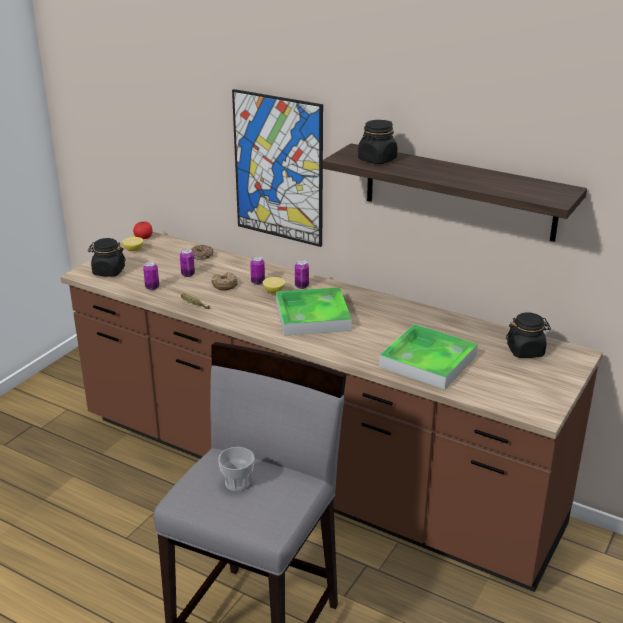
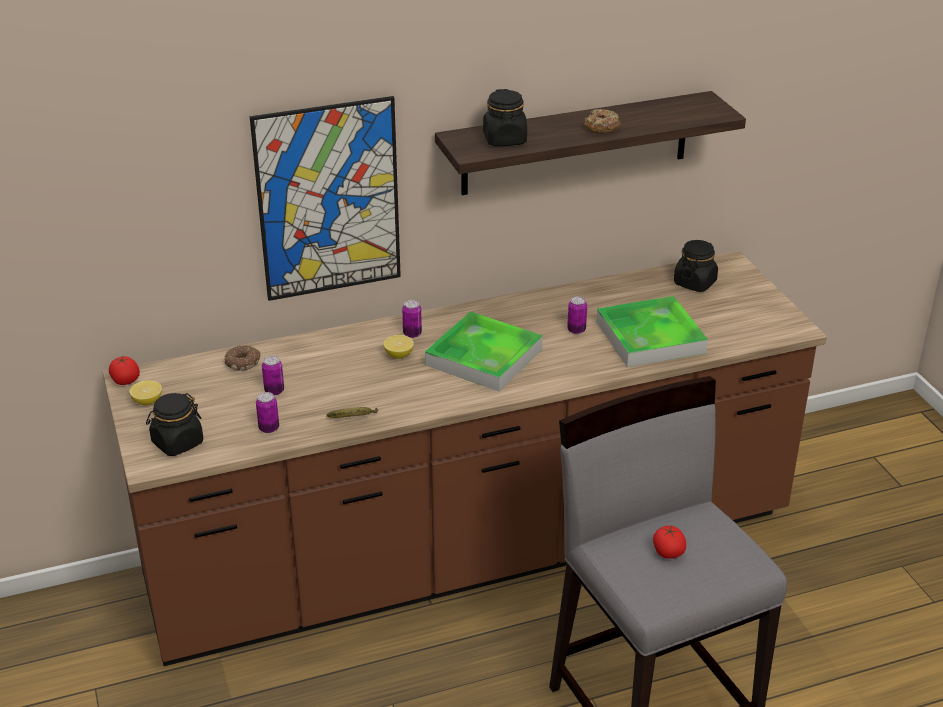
camera: 50 degrees left, 5 degrees up
donut [211,272,238,290] -> donut moved to [584,109,621,134]
cup [218,447,255,491] -> tomato [653,526,686,559]
can [250,256,265,285] -> can moved to [567,296,587,334]

